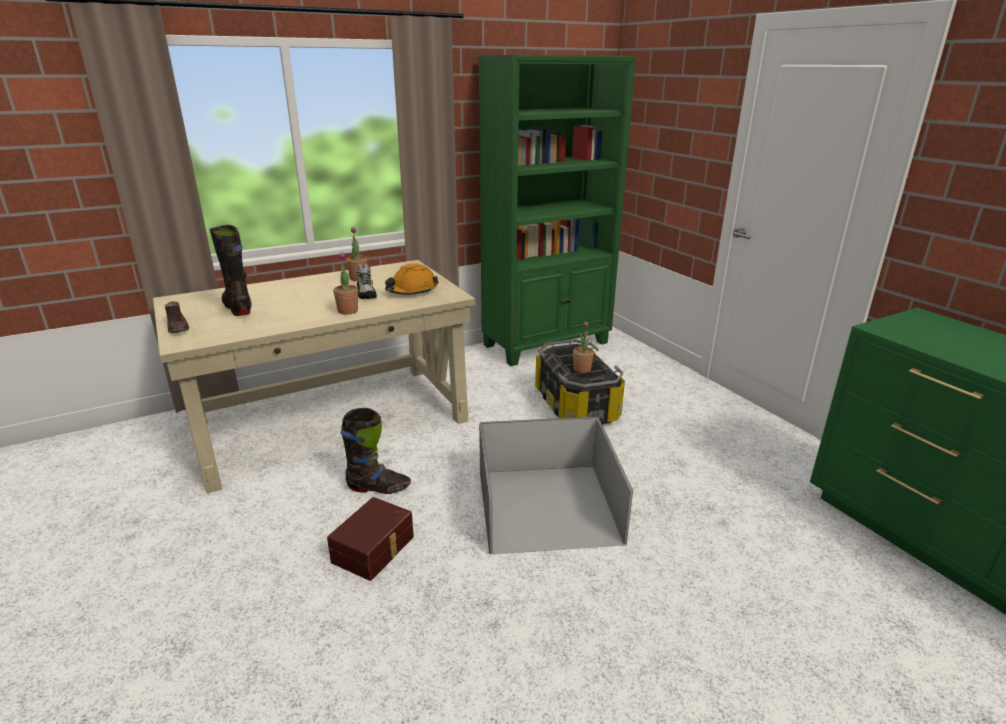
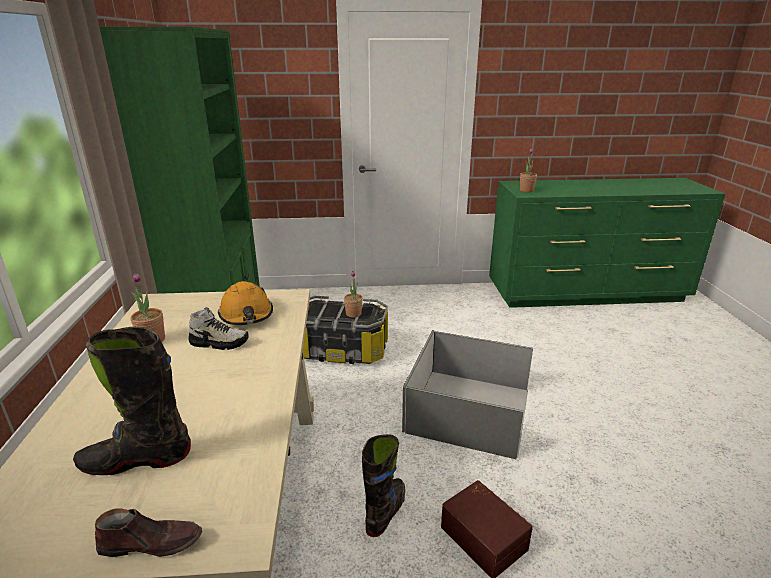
camera: 65 degrees left, 0 degrees up
potted plant [333,253,358,315] -> potted plant moved to [520,148,537,192]

